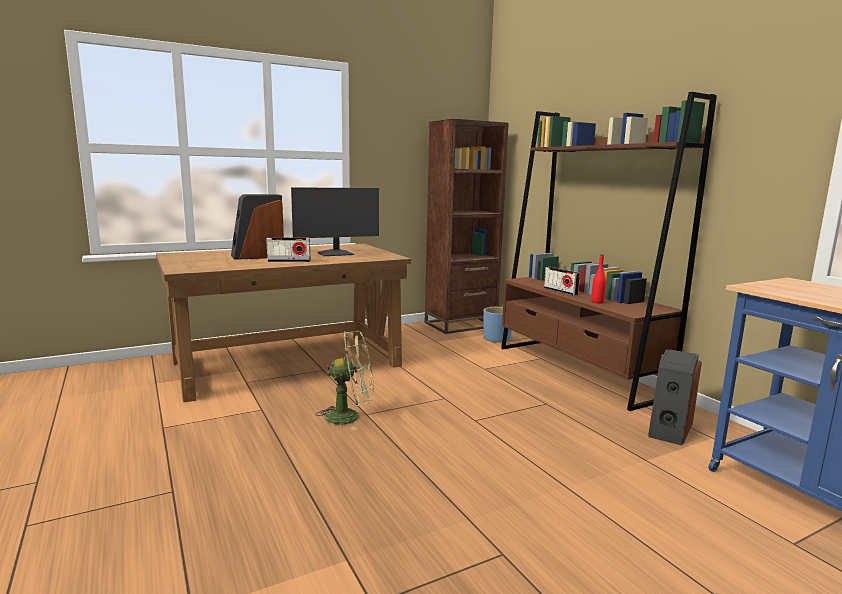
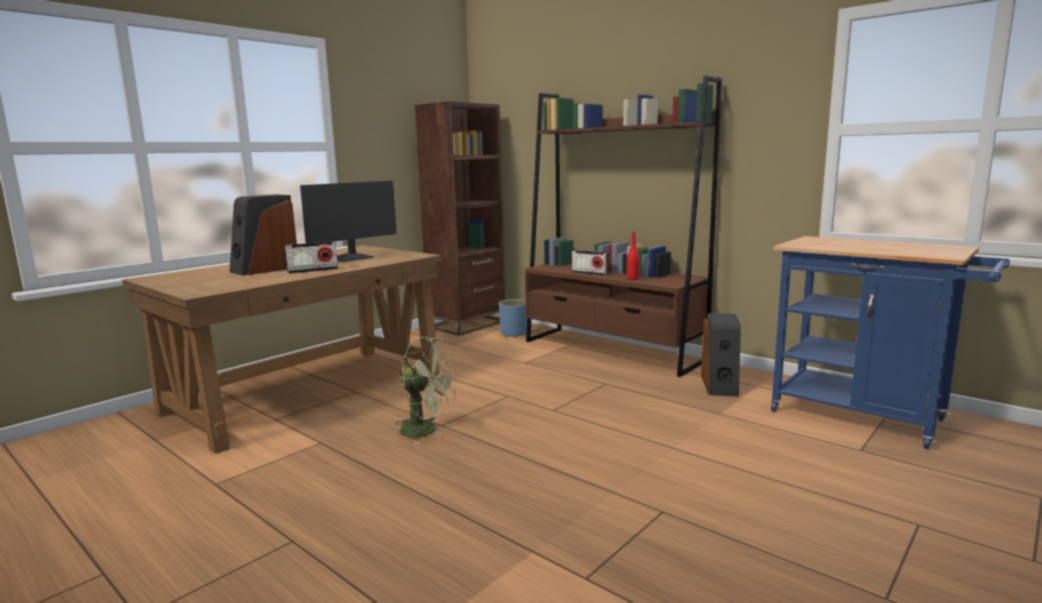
camera: 20 degrees left, 0 degrees up
green fan [315,331,374,430] -> green fan turned 45 degrees clockwise [396,336,457,445]

